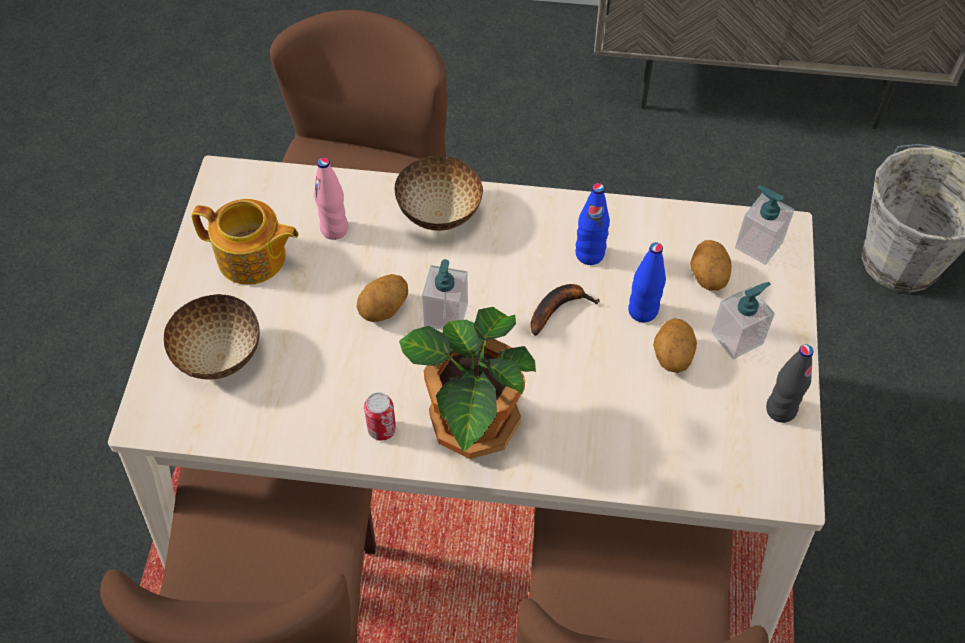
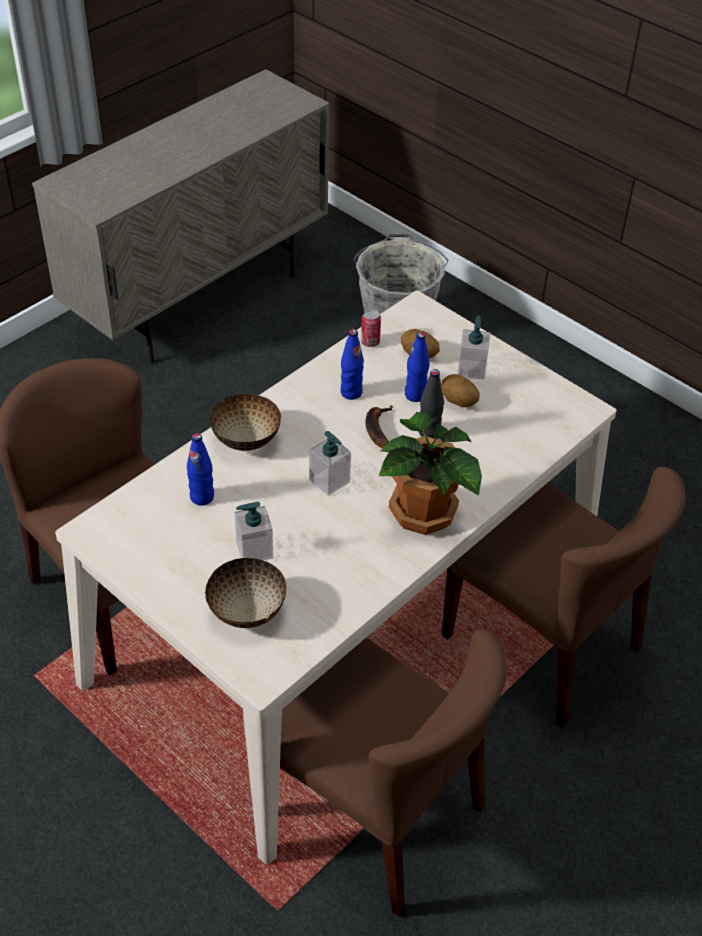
camera: 55 degrees left, 10 degrees down
teapot [192,199,299,285] -> none
pink bottle [314,157,348,240] -> blue bottle [187,433,214,506]
potato [356,274,408,322] -> none
can [364,392,396,441] -> can moved to [361,309,381,347]
soap dispenser [735,186,794,265] -> soap dispenser moved to [235,502,273,560]
black bottle [766,344,814,423] -> black bottle moved to [418,369,444,439]

